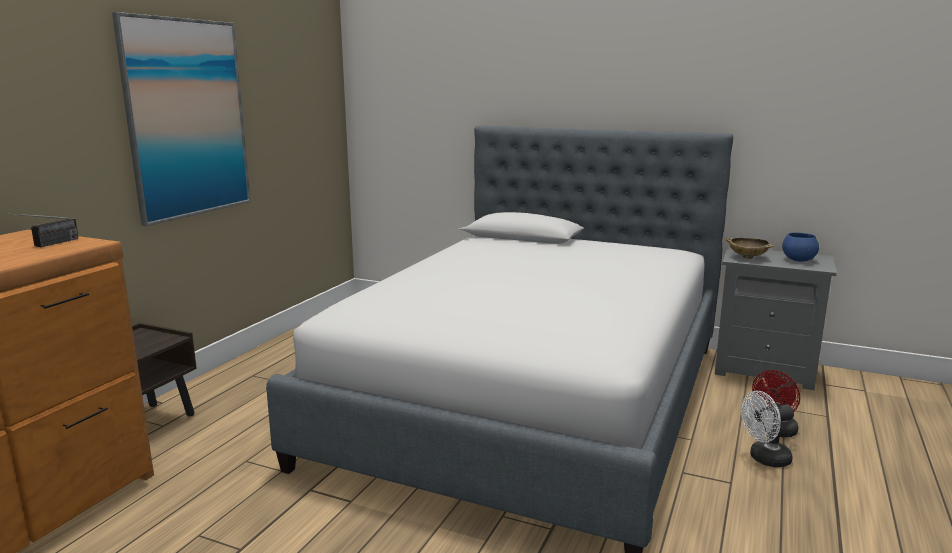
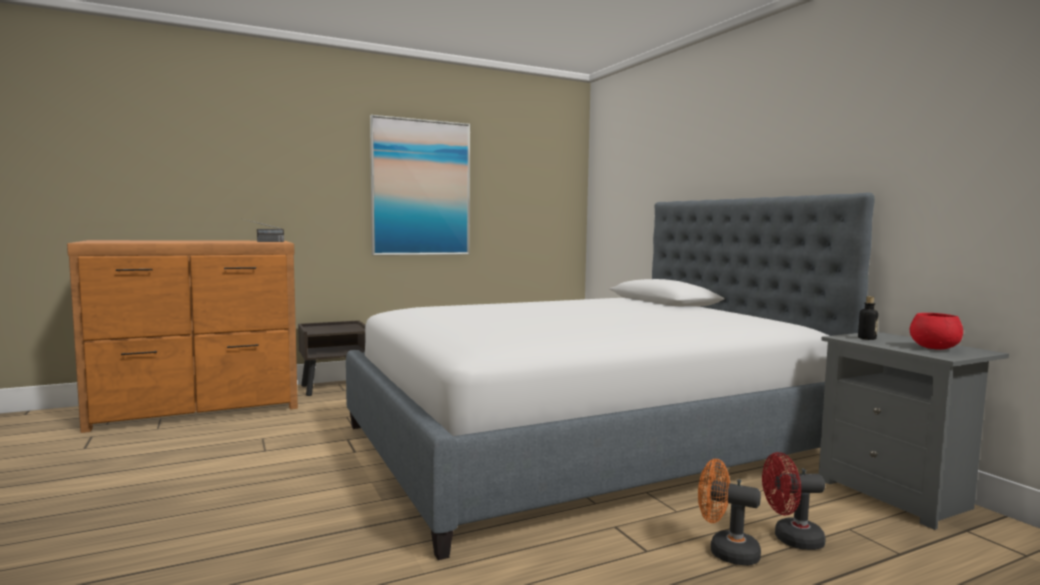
camera: 40 degrees right, 10 degrees down
beige bowl [726,238,774,259] -> bottle [858,296,878,340]
white fan [741,391,794,467] -> orange fan [698,459,761,566]
blue bowl [782,232,819,261] -> red bowl [910,313,963,350]

